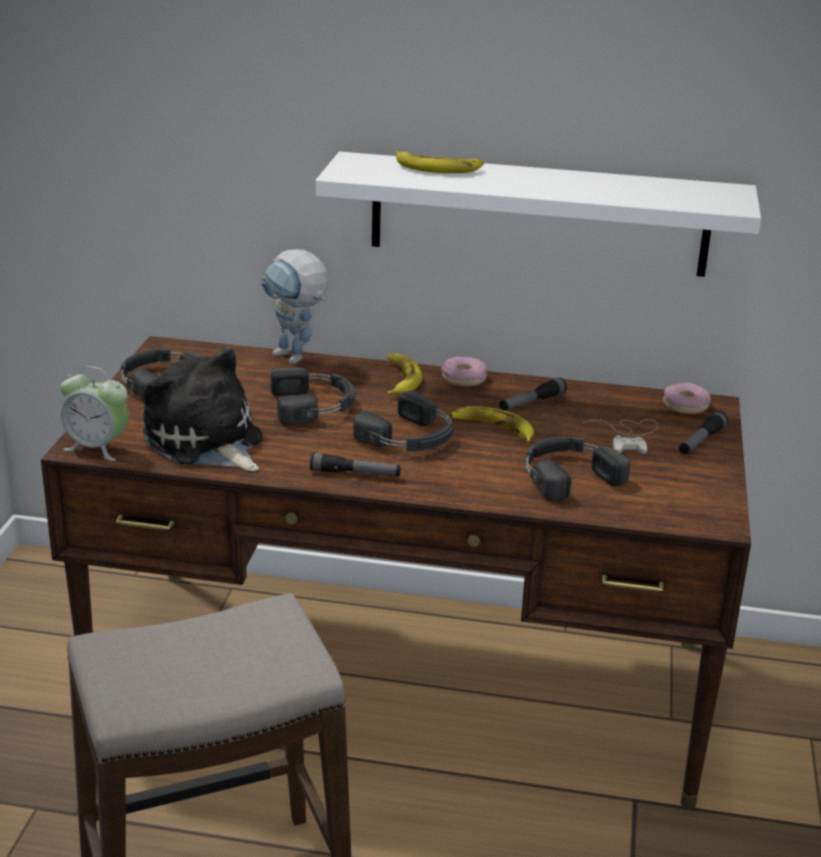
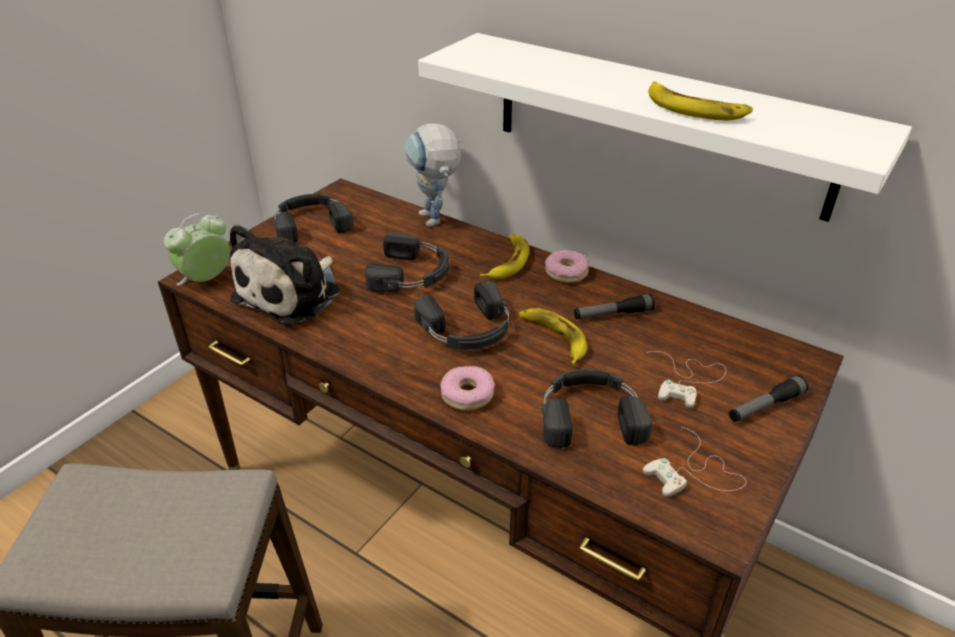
camera: 25 degrees right, 10 degrees up
alarm clock [60,366,128,461] -> alarm clock turned 90 degrees clockwise [164,213,230,286]
plush toy [143,347,262,471] -> plush toy turned 135 degrees counterclockwise [230,224,340,325]
flashlight [310,452,401,476] -> none
banana [396,151,484,173] -> banana moved to [648,81,753,120]
donut [663,383,711,414] -> donut moved to [440,366,495,411]
none -> white game controller [643,427,747,497]

